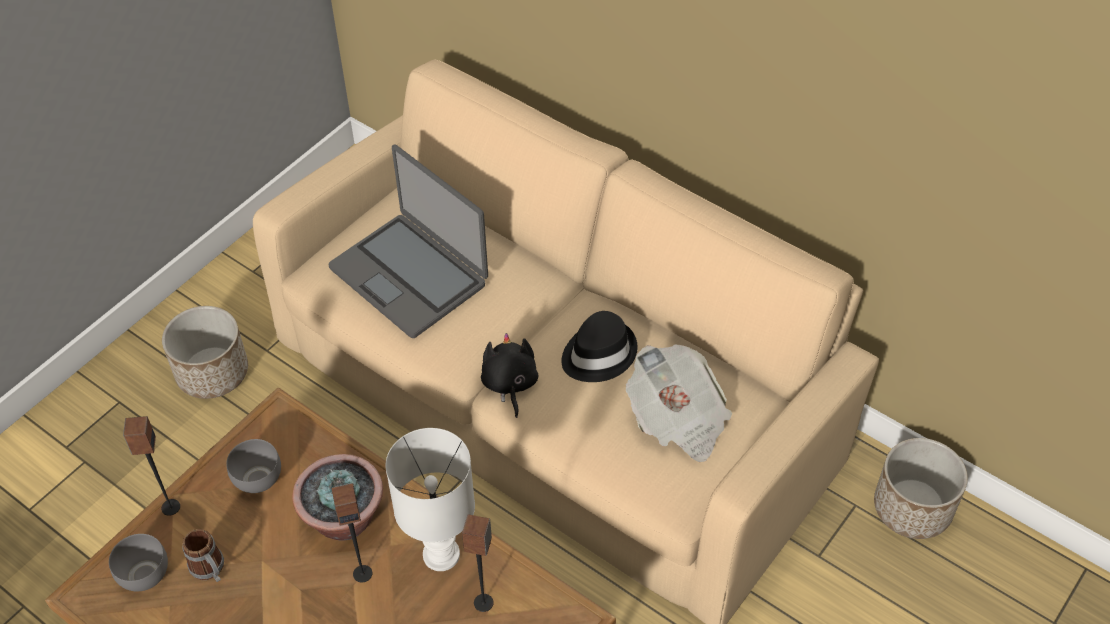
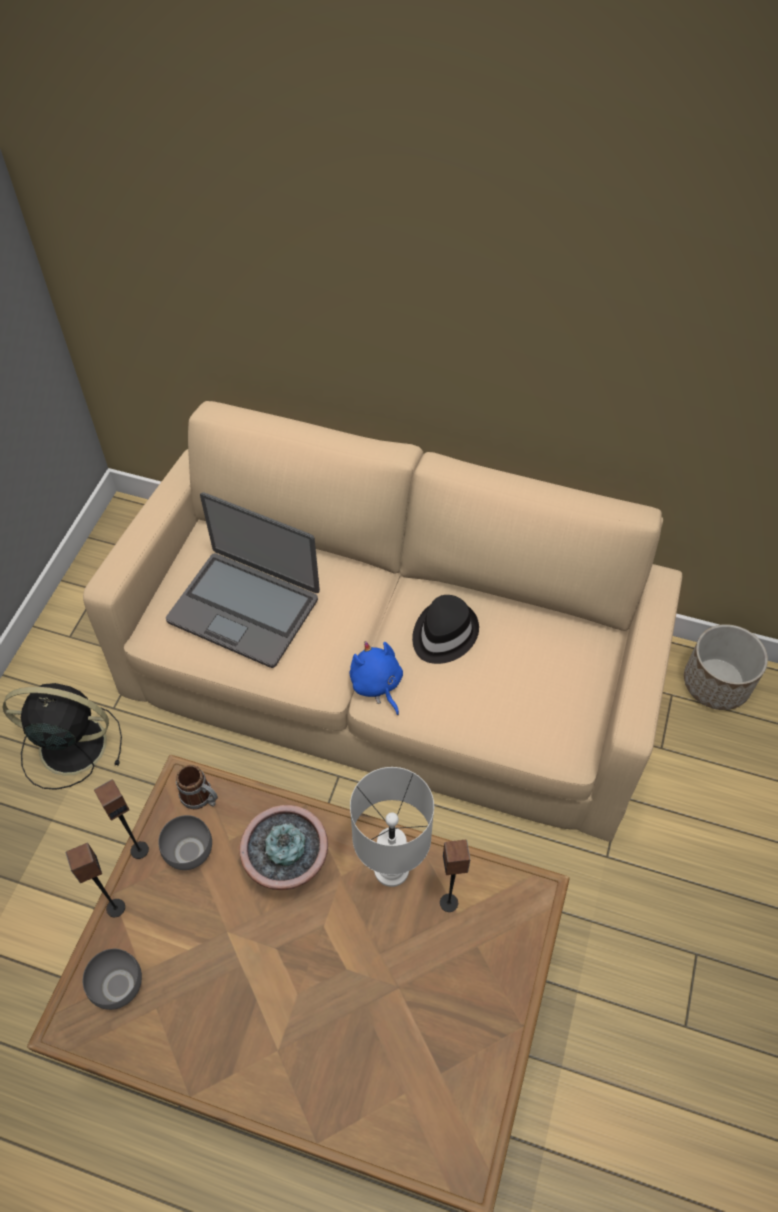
camera: 20 degrees left, 5 degrees up
planter [162,306,248,399] -> black fan [2,683,122,790]
mug [182,529,224,582] -> mug moved to [176,765,218,810]
speaker [332,483,372,583] -> speaker moved to [94,779,149,859]
black plush toy [481,333,538,418] -> blue plush toy [350,641,403,715]
newspaper [626,344,732,462] -> none

